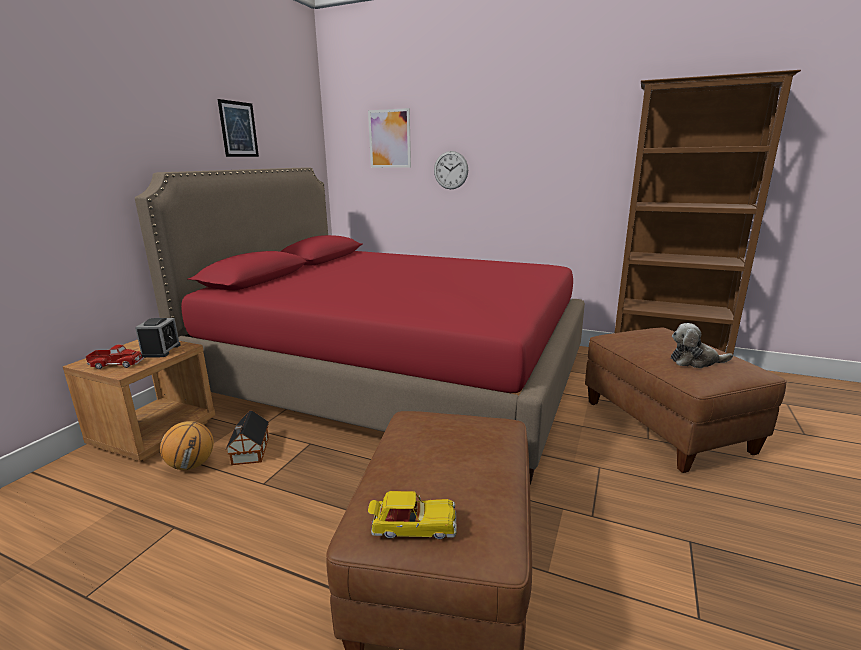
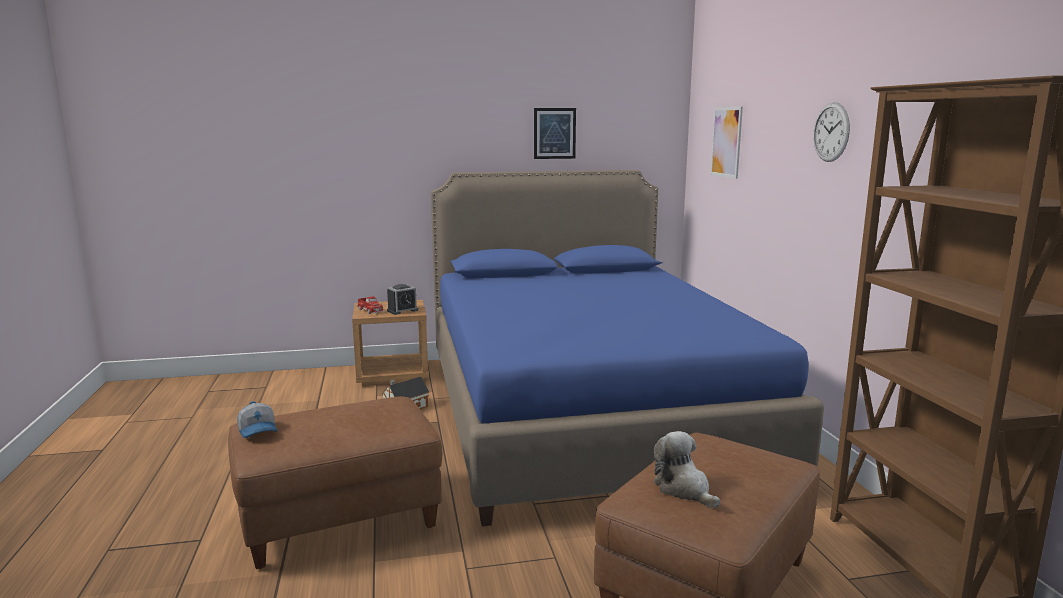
camera: 55 degrees right, 5 degrees down
red bed [135,167,585,485] -> blue bed [431,170,824,527]
basketball [160,421,214,470] -> none
toy car [368,491,456,539] -> cap [237,401,277,438]
wall clock [434,151,468,189] -> wall clock moved to [813,102,850,162]

